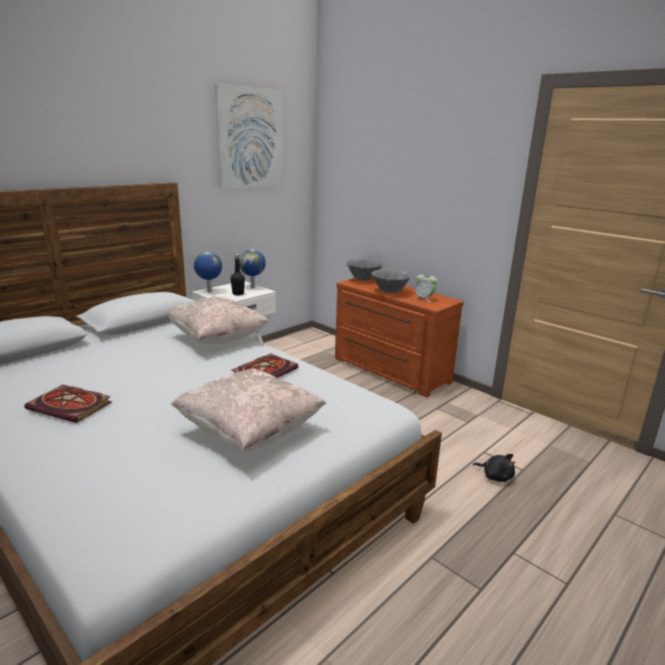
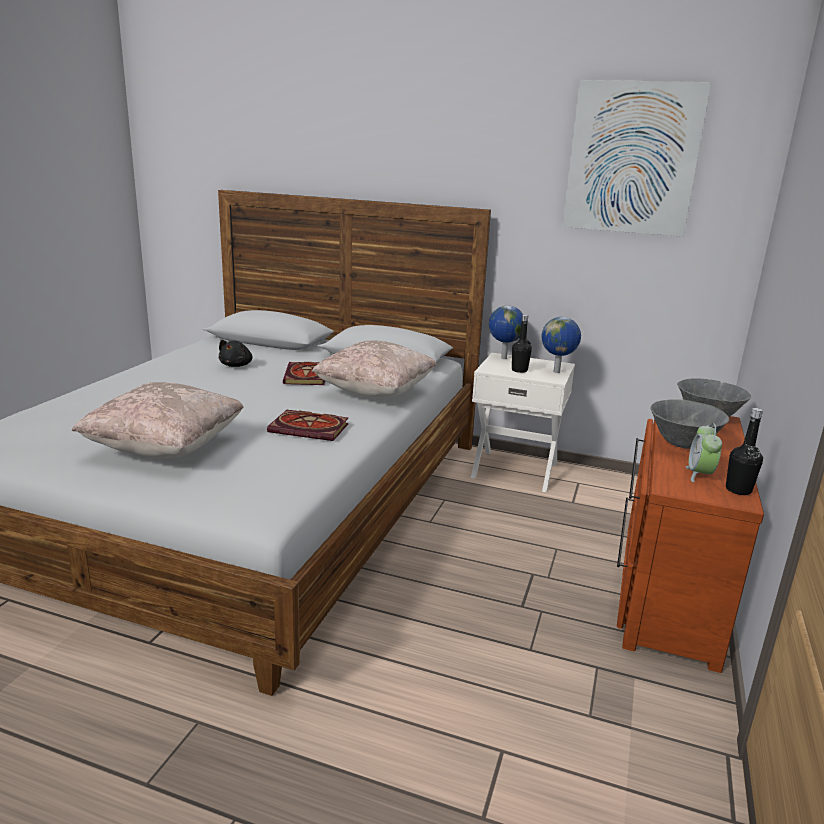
camera: 65 degrees right, 0 degrees up
book [24,385,111,423] -> book moved to [283,362,326,385]
black plush toy [473,454,515,482] -> black plush toy moved to [219,340,253,367]
none -> black bottle [726,408,763,495]

